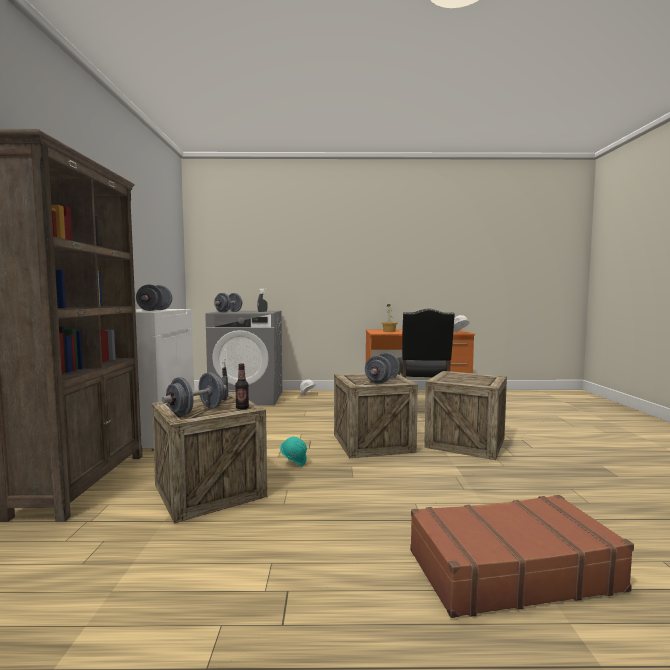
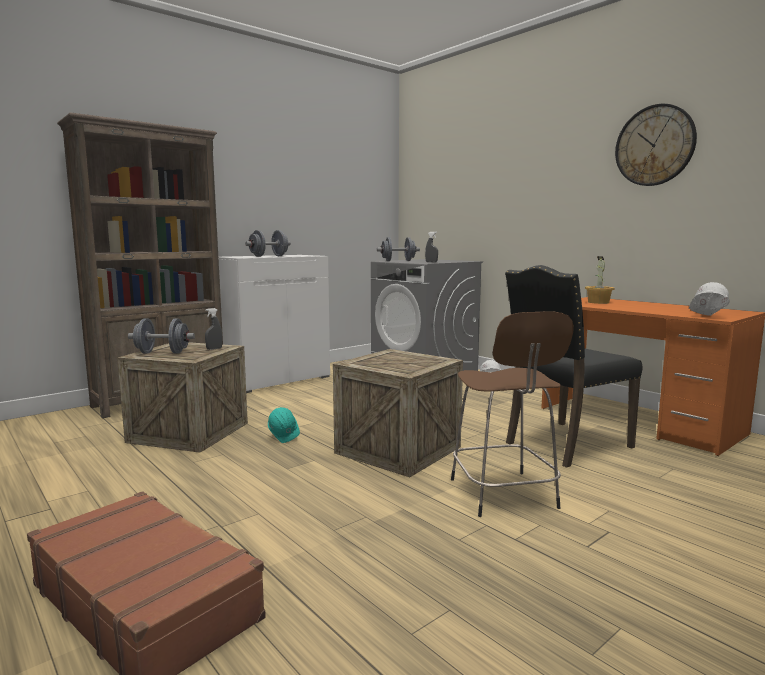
camera: 50 degrees right, 5 degrees up
bottle [235,363,249,409] -> none
grey dumbbell [365,353,400,384] -> none
crate [424,371,507,460] -> brown stool [451,311,574,517]
none -> wall clock [615,104,697,186]

